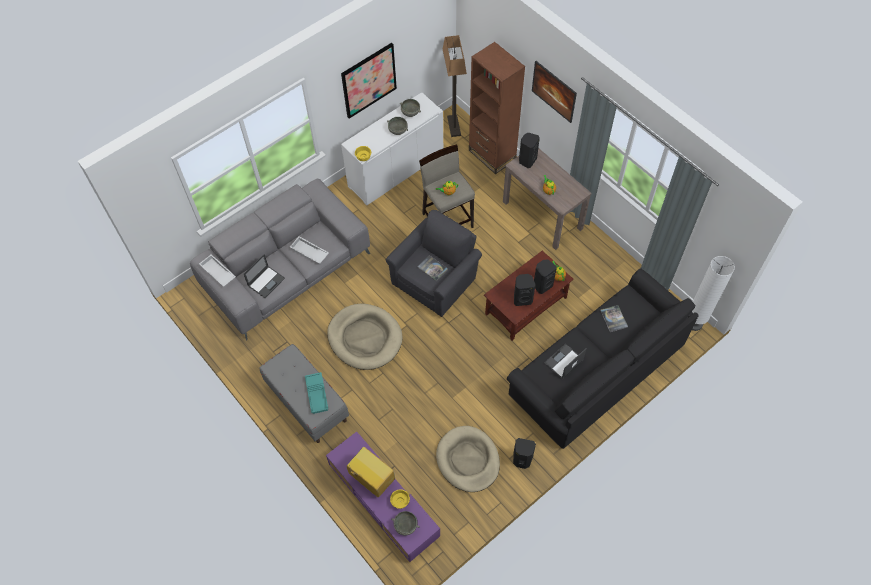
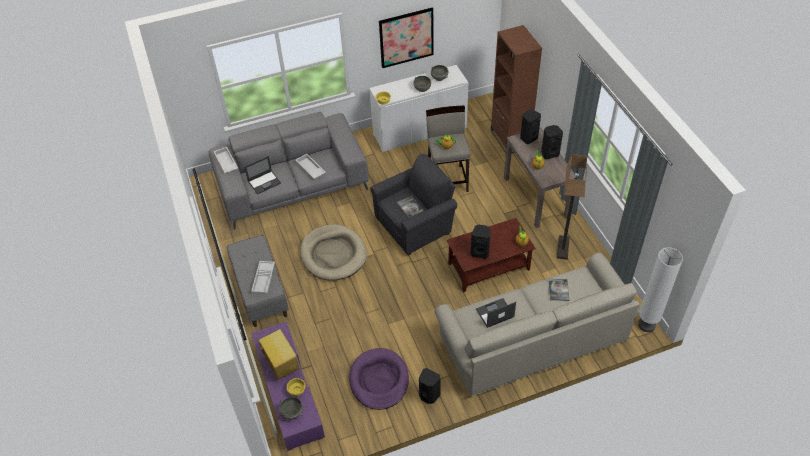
camera: 20 degrees right, 10 degrees down
turquoise tray [305,372,328,414] -> white tray [251,261,275,295]
beige dog bed [436,426,500,492] -> purple dog bed [349,348,409,410]
floor lamp [443,35,467,137] -> floor lamp moved to [557,154,587,260]
black sofa [507,268,699,449] -> beige sofa [435,252,640,396]
picture [532,61,577,123] -> none
black speaker [534,260,556,294] -> black speaker moved to [541,125,563,159]

